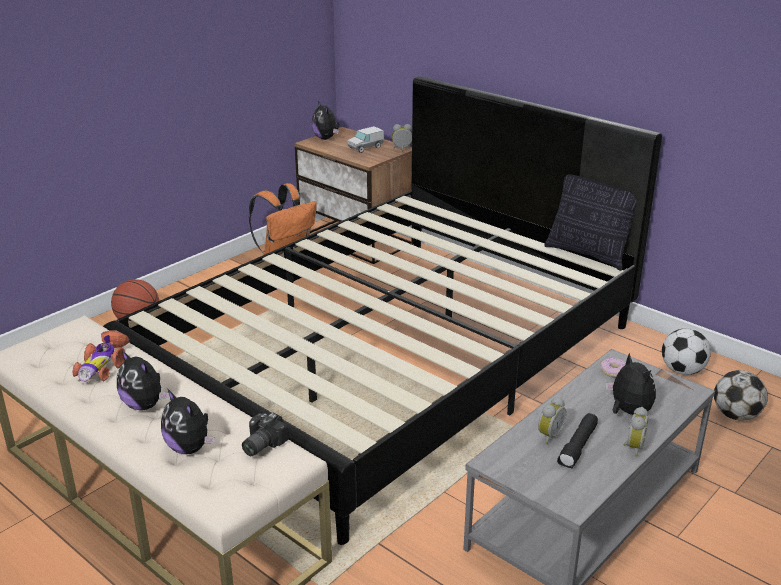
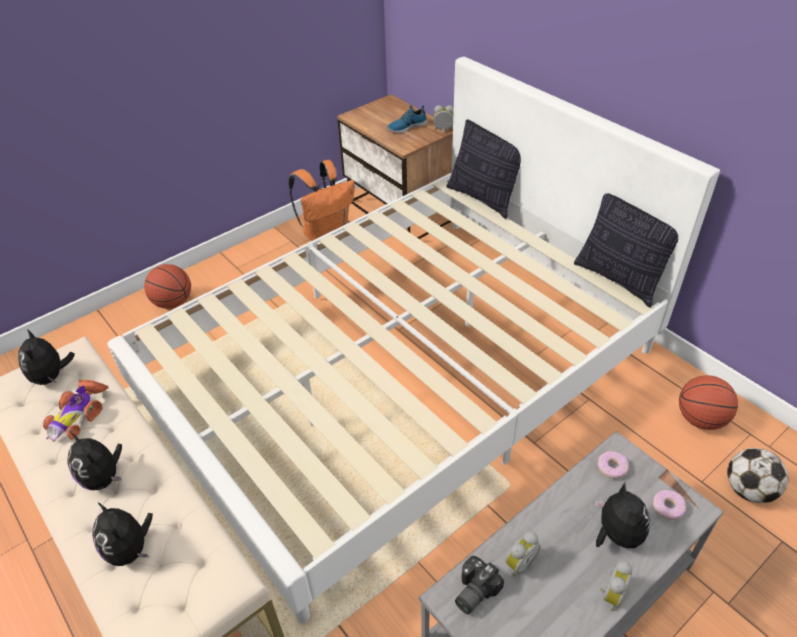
camera: 10 degrees right, 15 degrees up
black bed [103,76,662,545] -> white bed [107,57,720,623]
camera [242,413,289,456] -> camera moved to [455,556,504,614]
plush toy [312,101,339,140] -> plush toy moved to [18,329,75,385]
toy truck [347,126,384,153] -> shoe [387,105,427,133]
black flashlight [557,413,598,468] -> none
football [662,328,711,375] -> basketball [679,375,738,430]
none -> pillow [447,119,521,219]
none -> donut [653,490,686,520]

